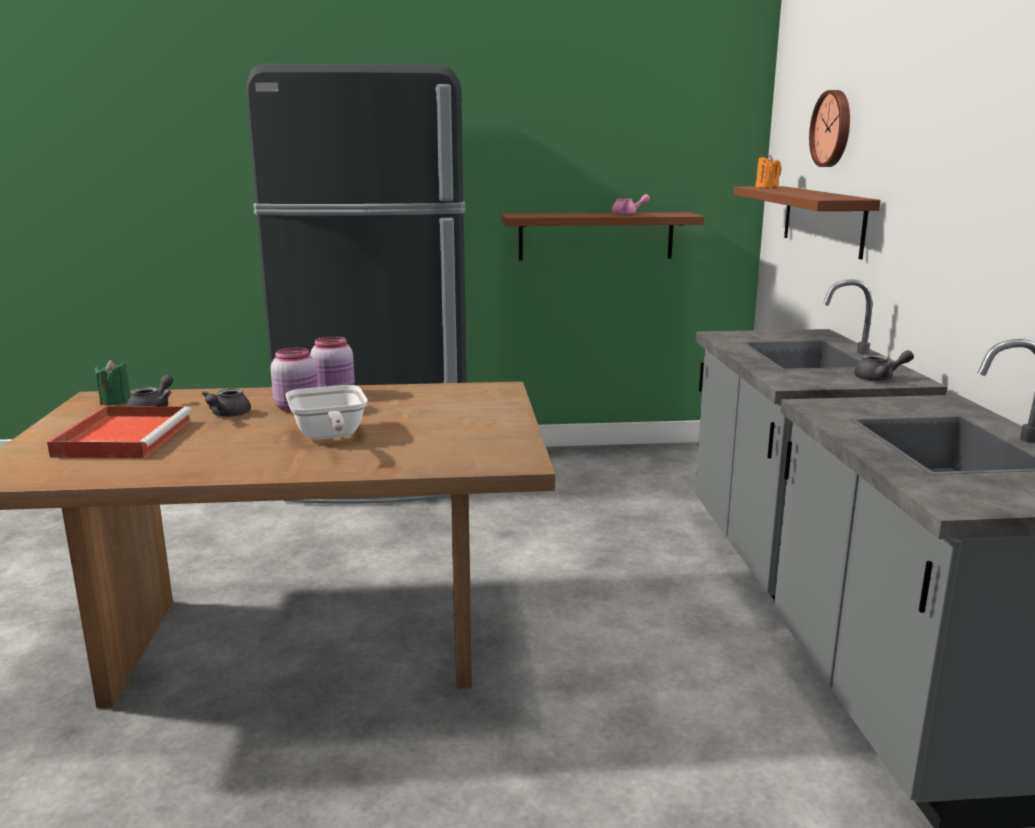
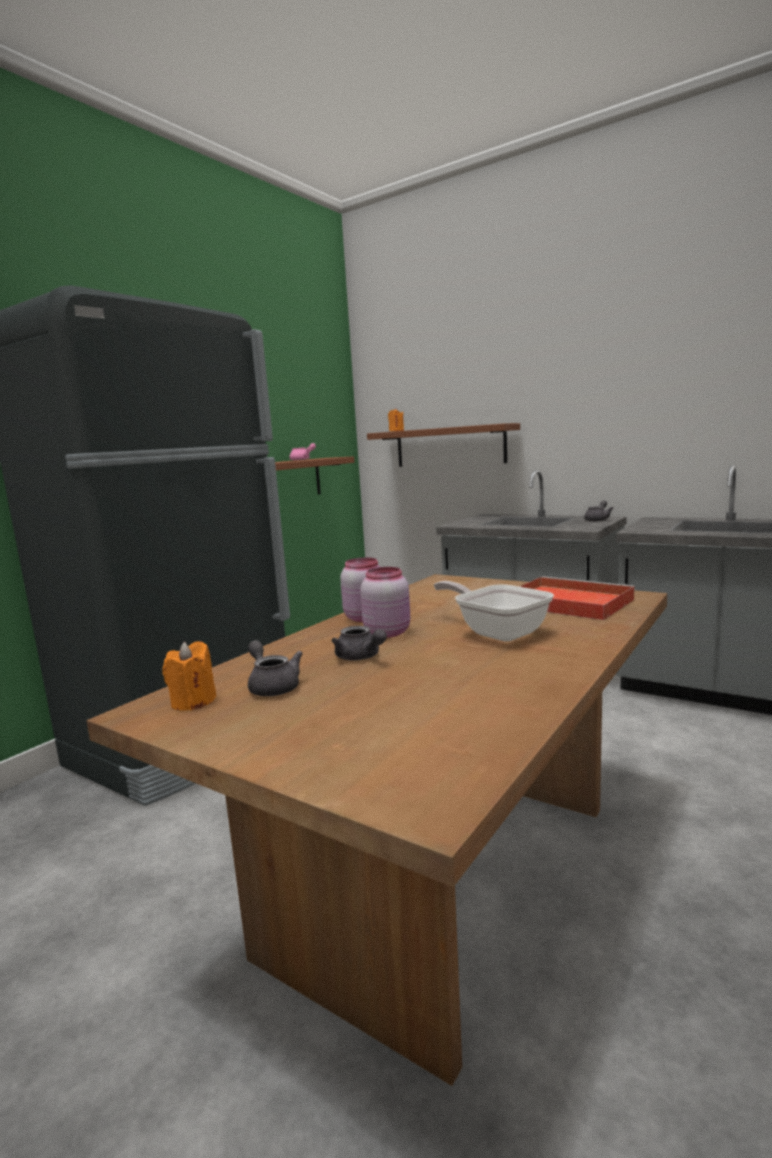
camera: 50 degrees left, 5 degrees down
red tray [47,406,192,458] -> red tray moved to [519,576,635,620]
green candle [95,360,131,405] -> orange candle [163,641,217,711]
frying pan [286,385,368,440] -> frying pan turned 150 degrees counterclockwise [434,581,554,641]
wall clock [809,90,850,167] -> none

